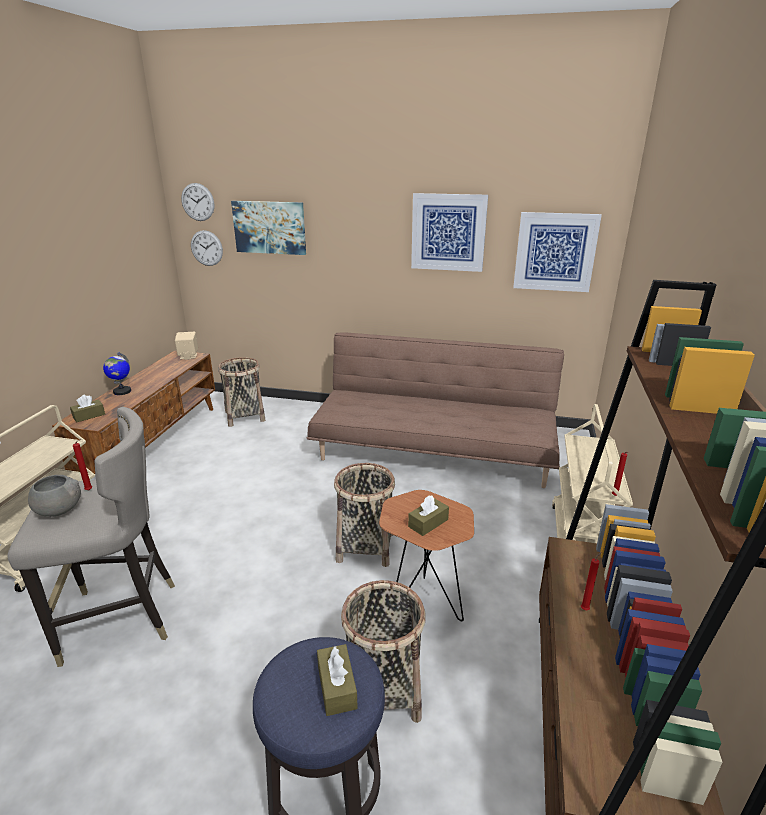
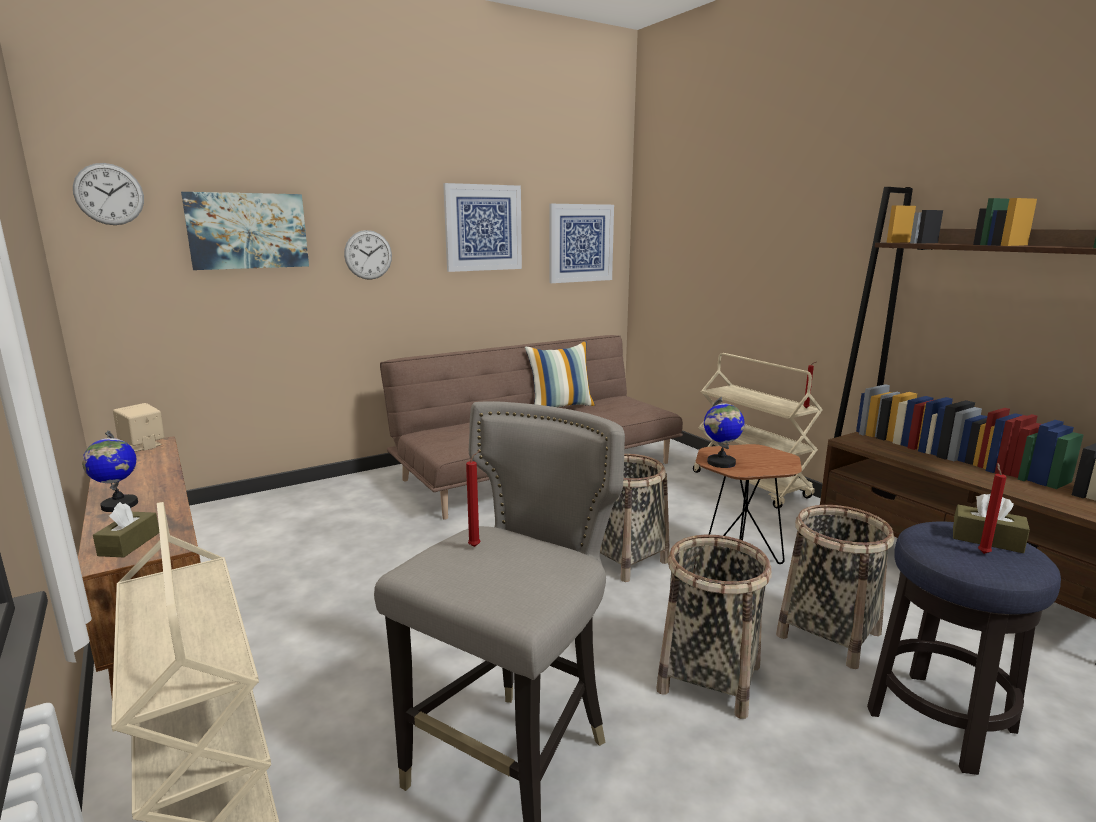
camera: 45 degrees left, 10 degrees down
grey bowl [28,475,81,517] -> none
wall clock [191,230,223,266] -> wall clock moved to [344,230,392,280]
basket [218,357,265,427] -> basket moved to [656,535,771,719]
brown tissue box [408,496,449,536] -> none
red candle [581,552,602,610] -> red candle moved to [978,463,1006,554]
none -> pillow [525,341,595,407]
none -> globe [704,397,745,468]

